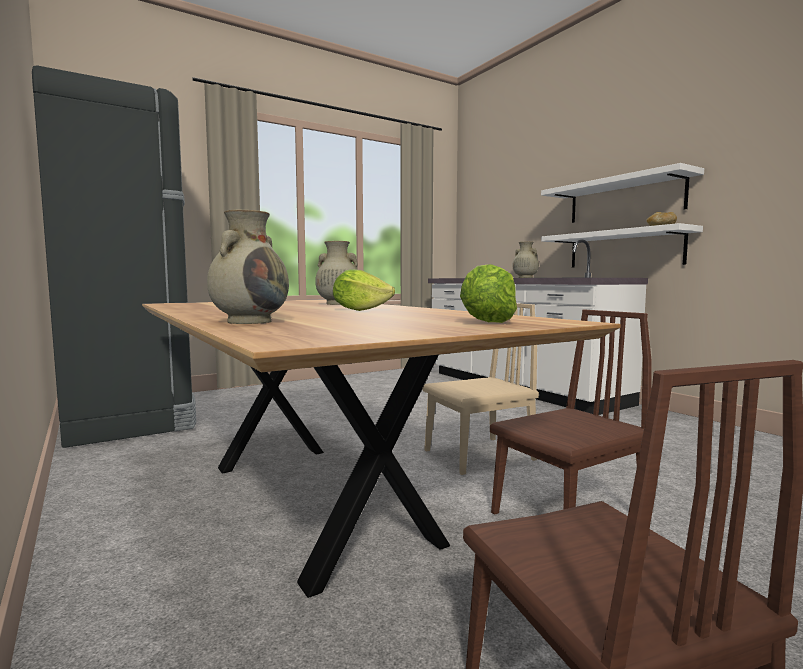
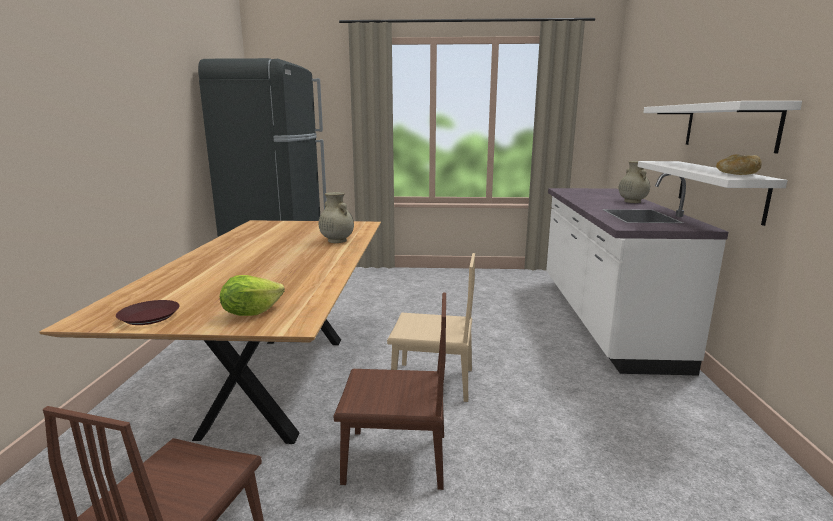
camera: 35 degrees right, 10 degrees up
beige vase [207,210,289,324] -> none
lettuce [333,269,395,311] -> none
none -> brown plate [116,300,180,325]

